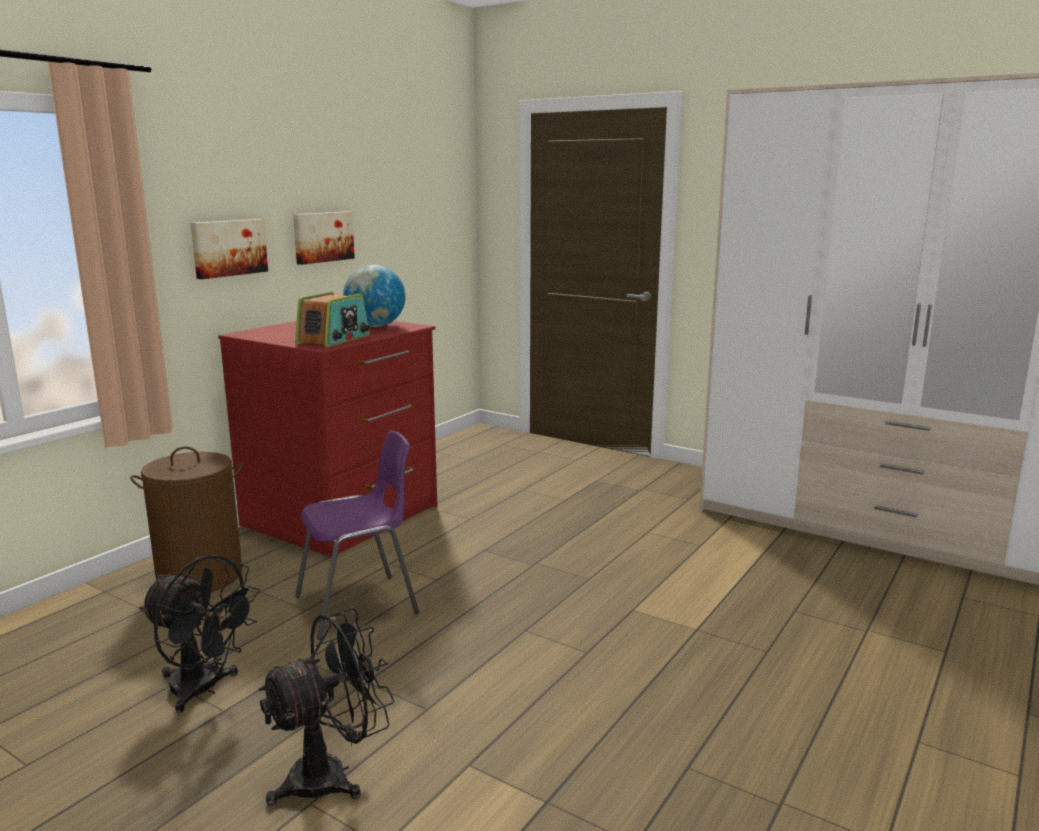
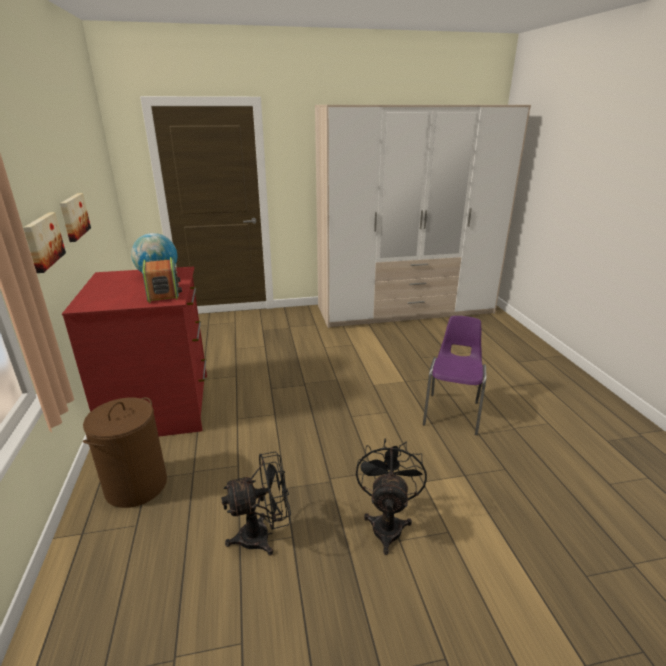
camera: 45 degrees left, 10 degrees up
purple chair [295,431,419,640] -> purple chair moved to [423,316,486,435]

